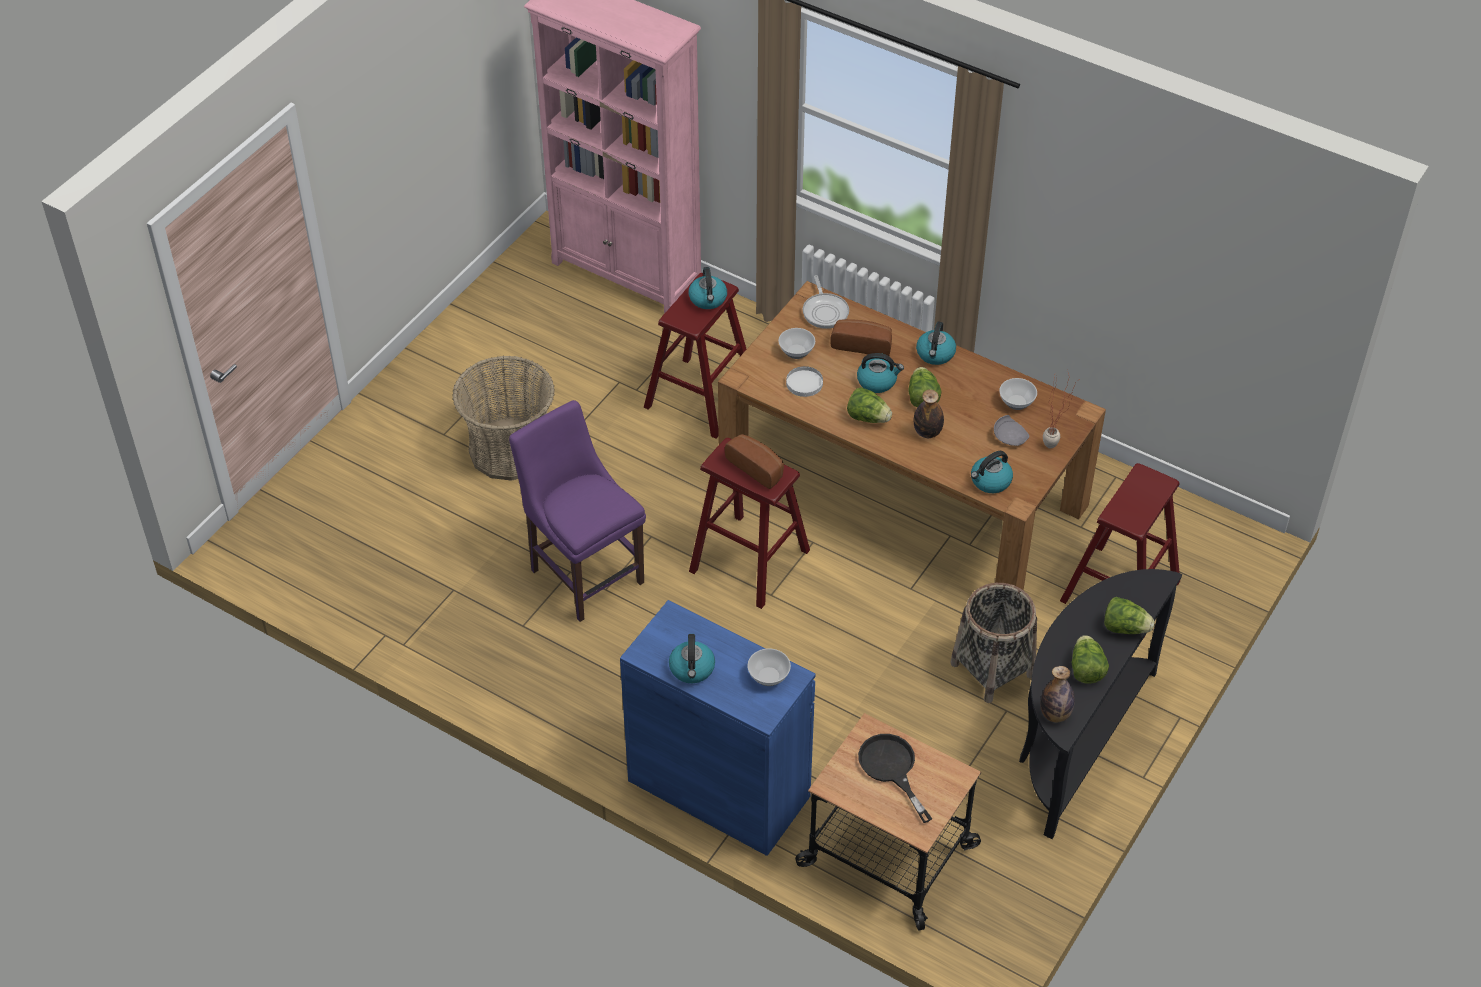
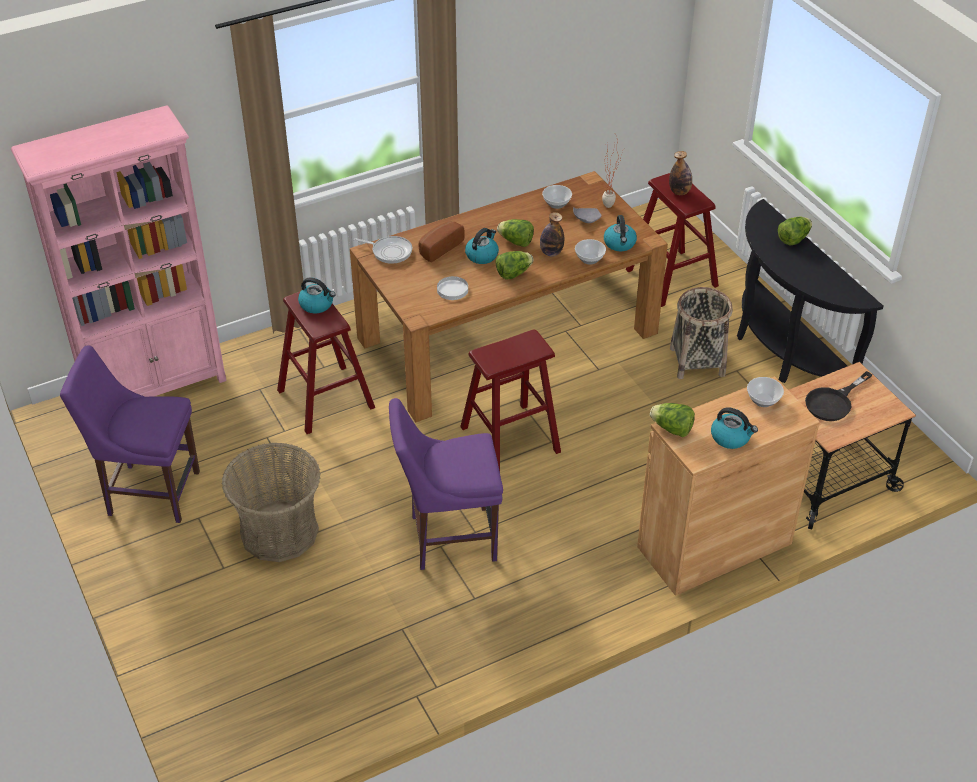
camera: 60 degrees left, 5 degrees down
blue cabinet [620,600,816,856] -> brown cabinet [637,376,820,596]
bread [725,434,784,489] -> none
bowl [778,328,815,359] -> bowl moved to [575,239,606,265]
black frying pan [858,734,932,823] -> black frying pan turned 45 degrees counterclockwise [805,371,872,421]
kettle [916,322,956,365] -> none
bottle [1040,666,1075,723] -> bottle moved to [669,151,692,195]
lettuce [1071,635,1109,684] -> lettuce moved to [650,403,695,437]
none -> purple chair [60,345,200,523]

